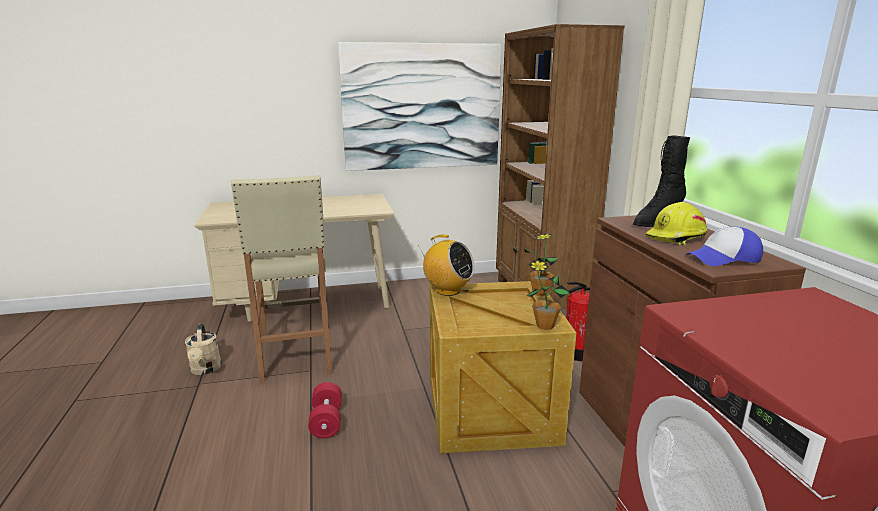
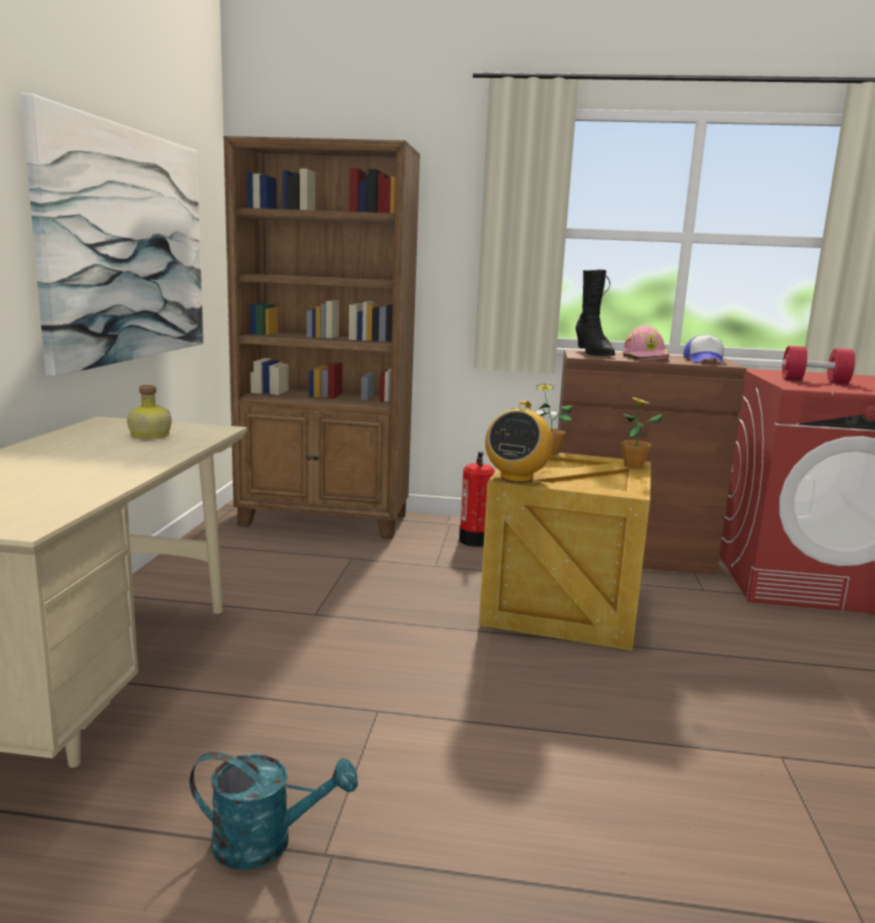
camera: 70 degrees left, 5 degrees down
beige watering can [185,323,222,375] -> turquoise watering can [190,752,358,870]
beige stool [231,175,333,383] -> none
red dumbbell [308,382,342,439] -> red dumbbell moved to [782,346,855,384]
radio [418,234,474,296] -> radio turned 150 degrees clockwise [485,401,553,483]
yellow hard hat [645,202,708,245] -> pink hard hat [623,326,670,360]
none -> bottle [127,385,172,439]

